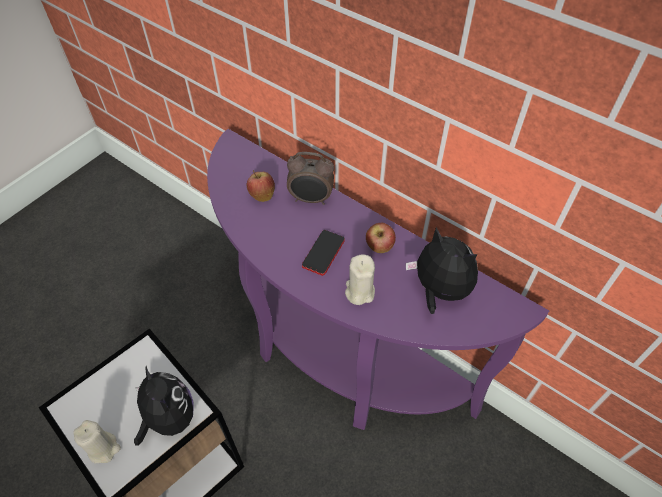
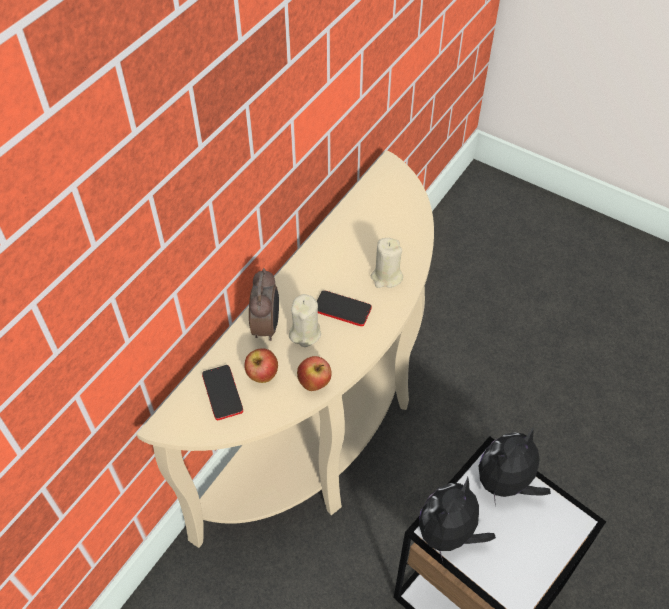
camera: 95 degrees left, 0 degrees up
beige candle [73,420,121,463] -> beige candle moved to [289,294,321,347]
purple console table [207,129,549,430] -> beige console table [137,150,434,548]
apple [366,223,396,253] -> apple moved to [297,356,332,391]
plush toy [406,227,478,314] -> plush toy moved to [419,477,496,561]
none -> phone [202,365,243,420]

